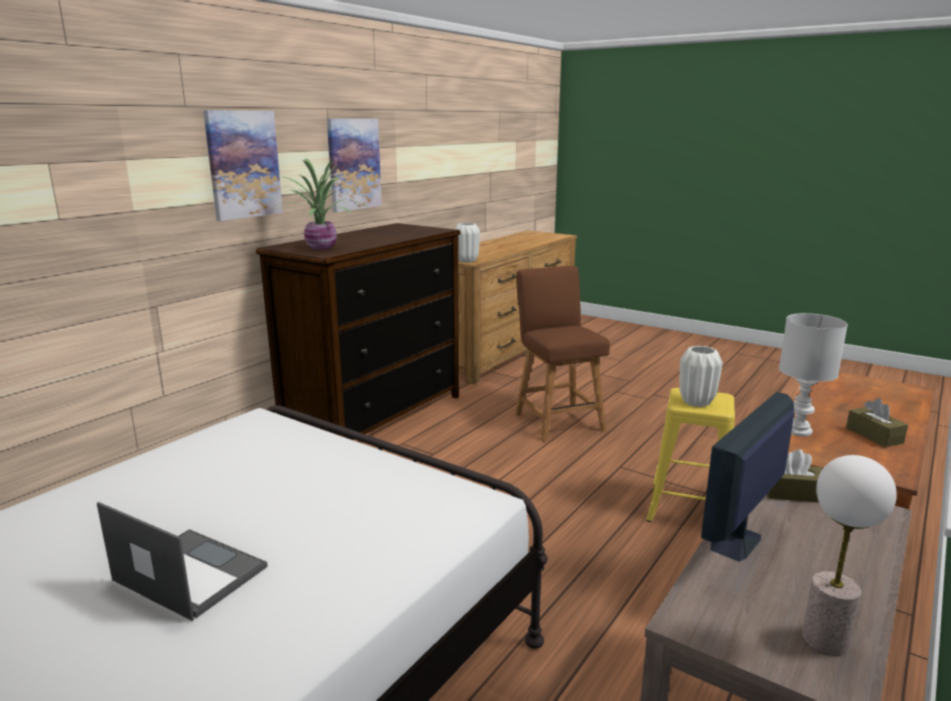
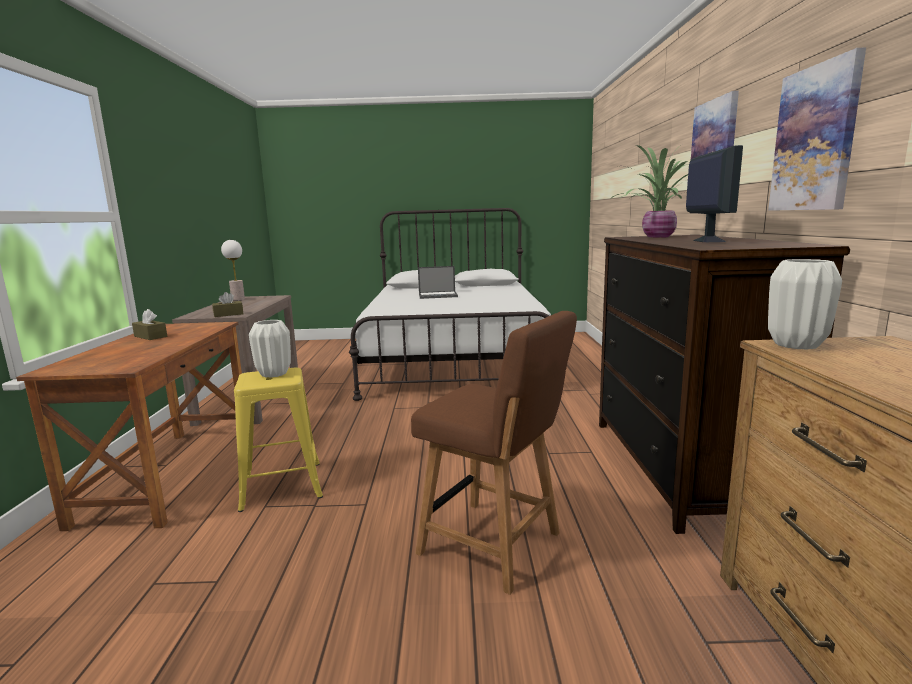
camera: 145 degrees right, 5 degrees down
monitor [701,392,794,562] -> monitor moved to [686,145,743,242]
white table lamp [779,313,848,436] -> none

